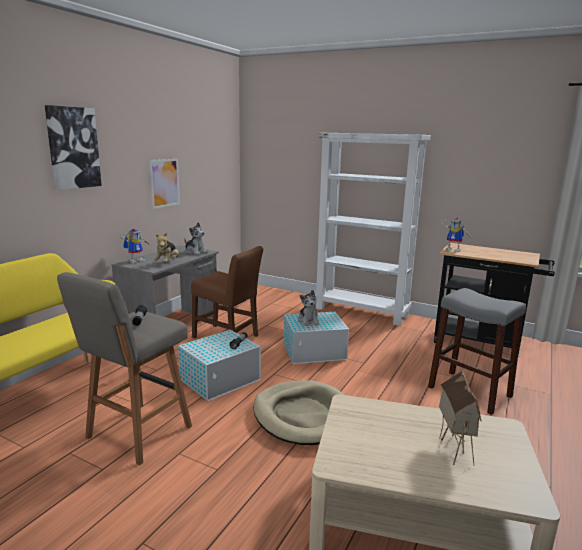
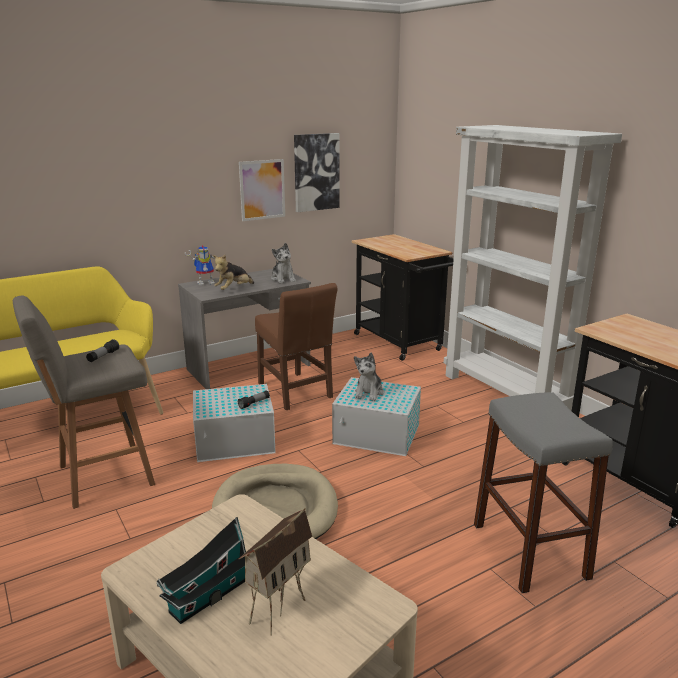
camera: 30 degrees right, 5 degrees up
picture [45,105,102,190] -> picture moved to [294,133,340,212]
toy robot [441,218,473,252] -> none
none -> toy house [157,517,246,624]
none -> black cart [351,234,454,361]

